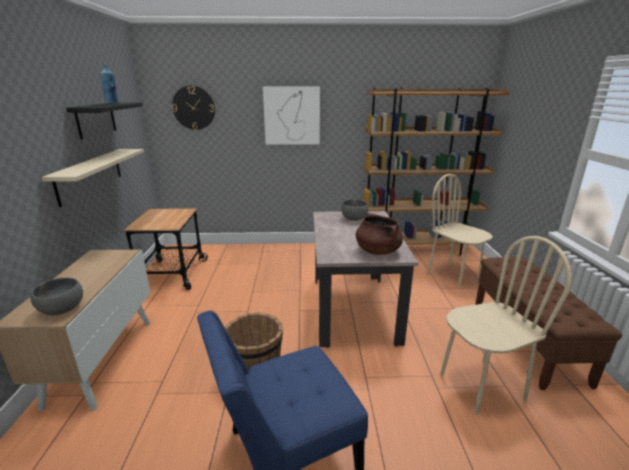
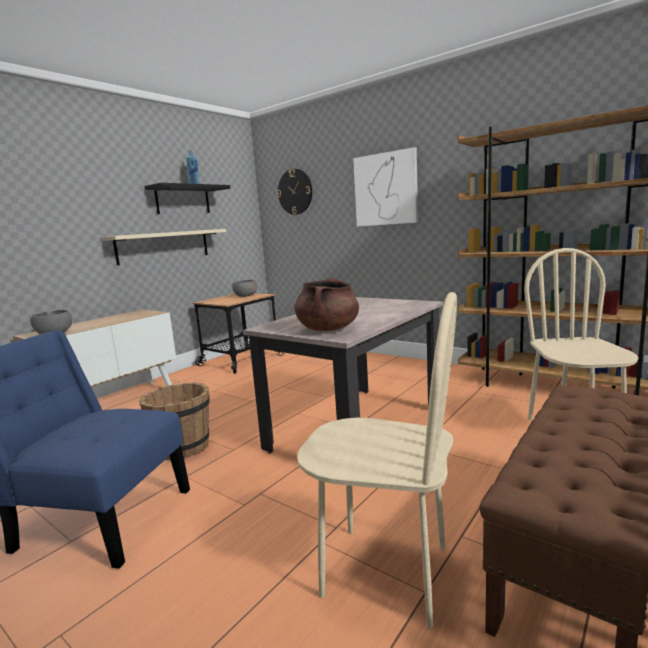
camera: 40 degrees right, 10 degrees down
grey bowl [341,199,368,221] -> grey bowl moved to [232,280,257,297]

